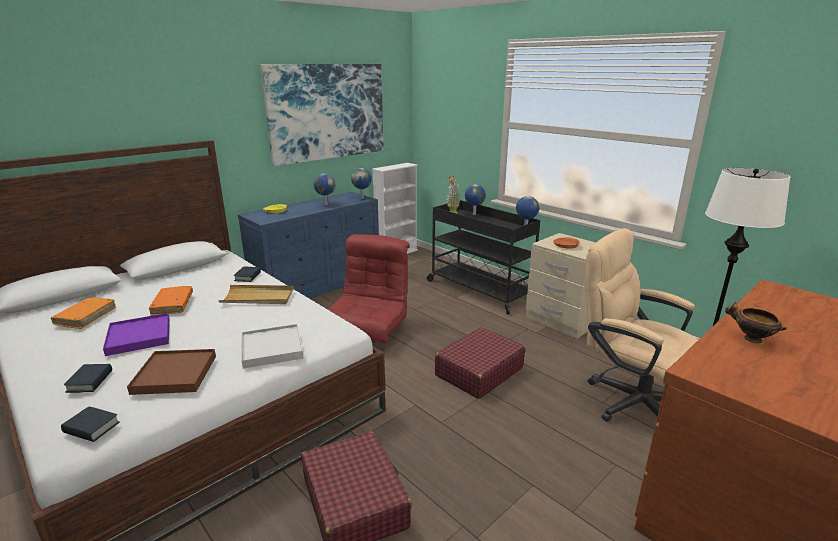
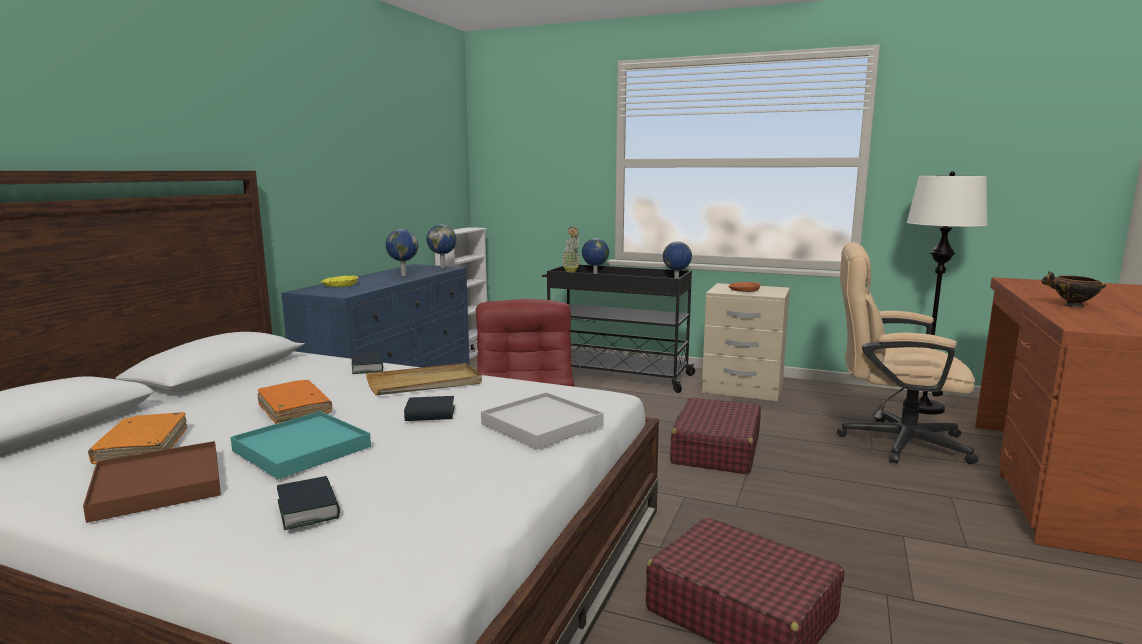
camera: 25 degrees left, 10 degrees down
book [61,407,120,442] -> book moved to [404,396,455,421]
purple tray [103,313,170,356] -> turquoise tray [231,411,371,479]
brown tray [127,349,216,395] -> brown tray moved to [83,441,221,523]
picture [260,64,384,166] -> none

